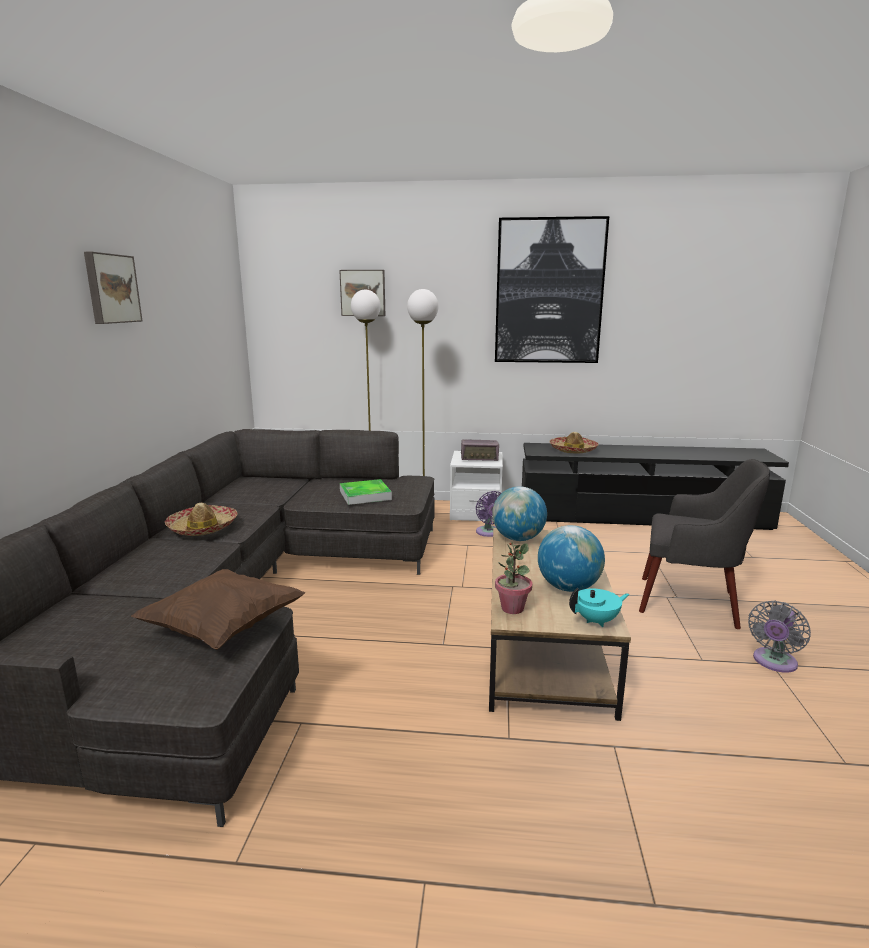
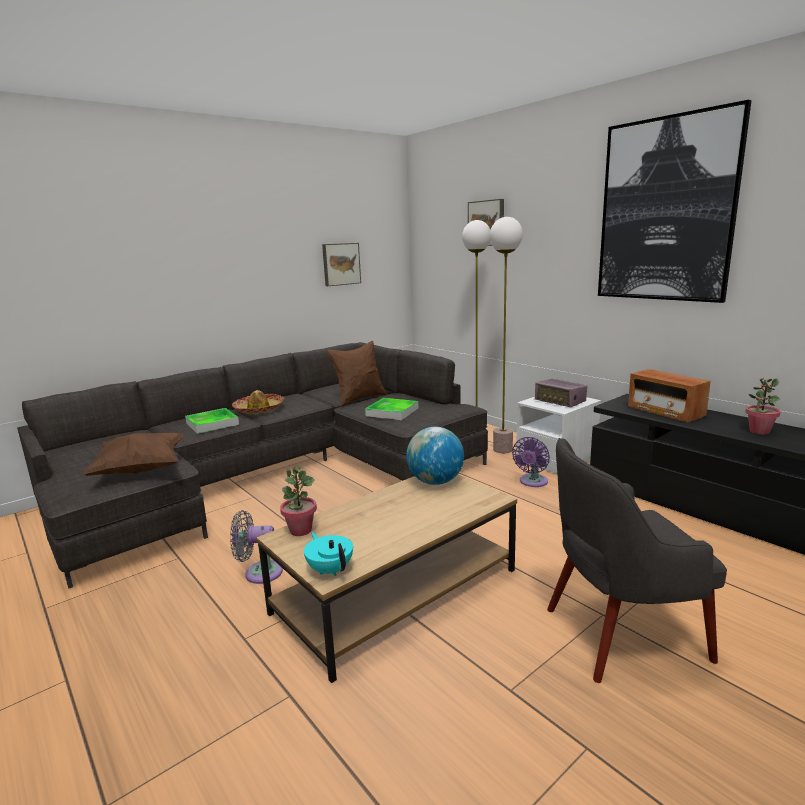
camera: 45 degrees right, 0 degrees up
picture [84,252,142,324] -> picture moved to [322,243,361,286]
globe [538,525,605,592] -> none
hat [550,432,599,453] -> radio [628,369,711,423]
turquoise teapot [569,588,629,627] -> turquoise teapot turned 150 degrees counterclockwise [304,532,353,576]
grey armchair [639,459,770,629] -> grey armchair turned 105 degrees clockwise [547,438,727,683]
grey fan [748,600,811,673] -> grey fan moved to [230,510,283,584]
none -> tray [185,408,239,434]
none -> brown pillow [326,341,387,407]
none -> potted plant [746,378,780,434]

